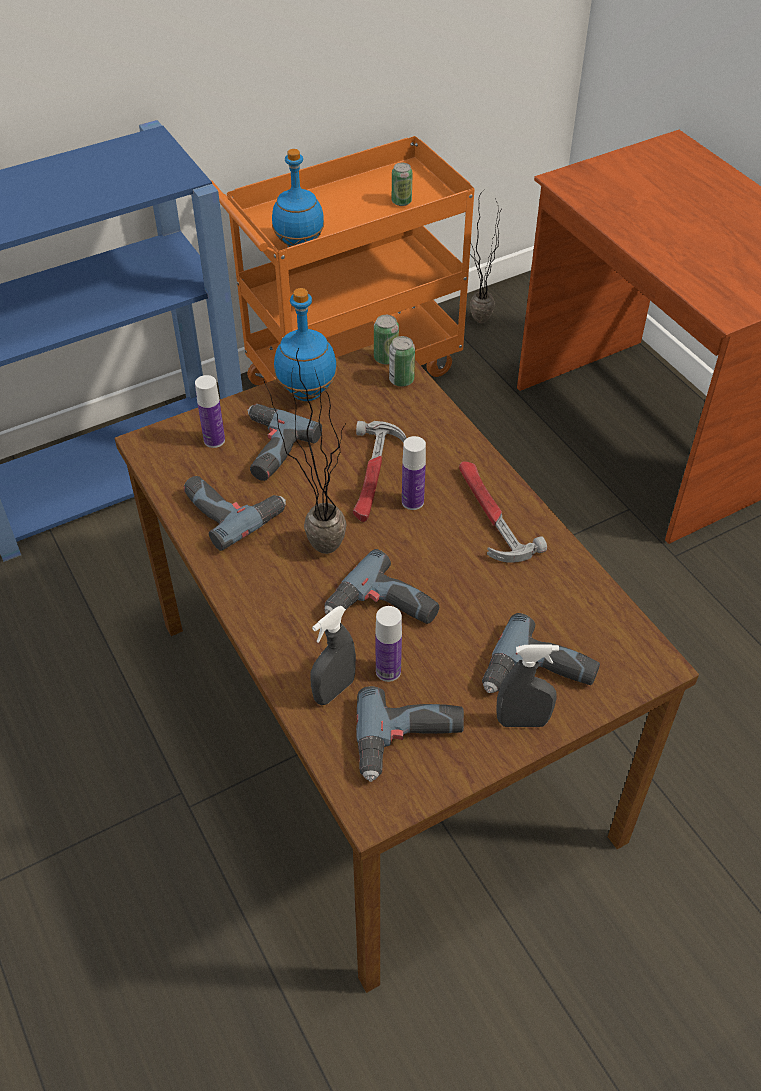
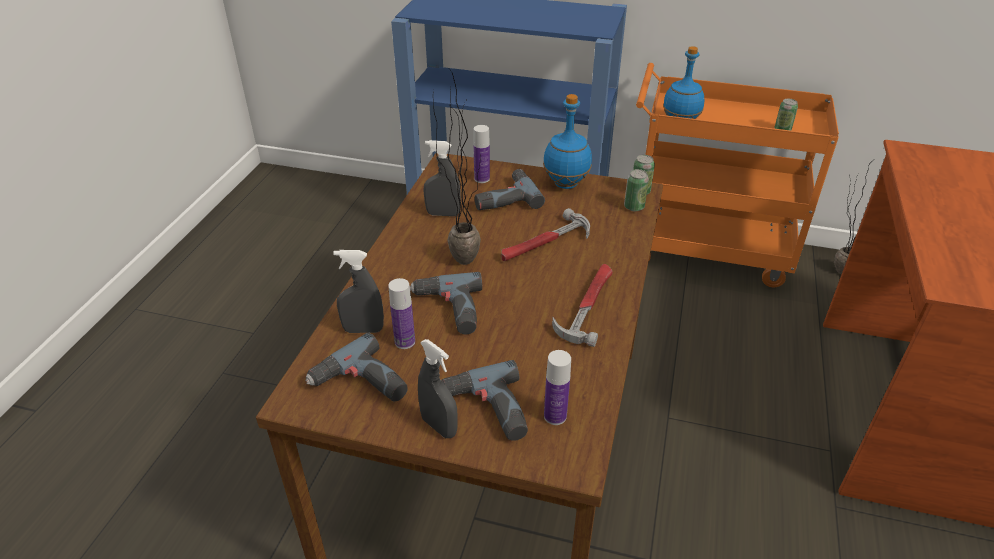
camera: 45 degrees right, 10 degrees down
power drill [184,476,286,551] -> grey spray bottle [423,140,461,216]
bottle [402,436,426,510] -> bottle moved to [544,350,571,425]

